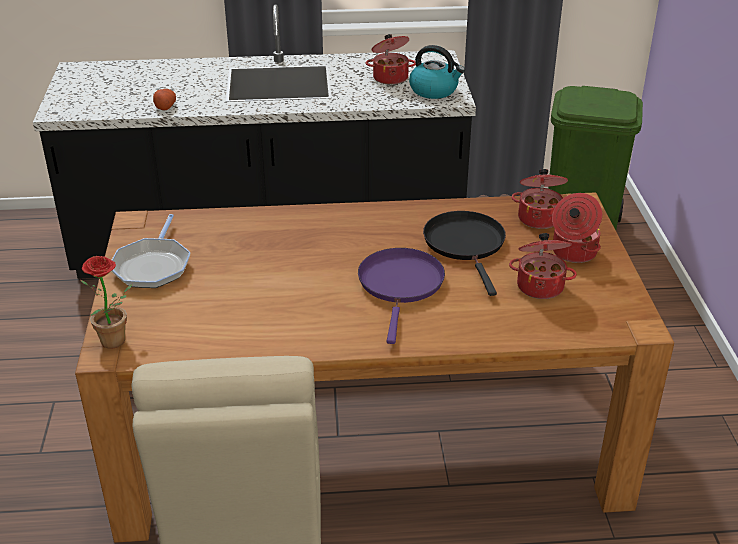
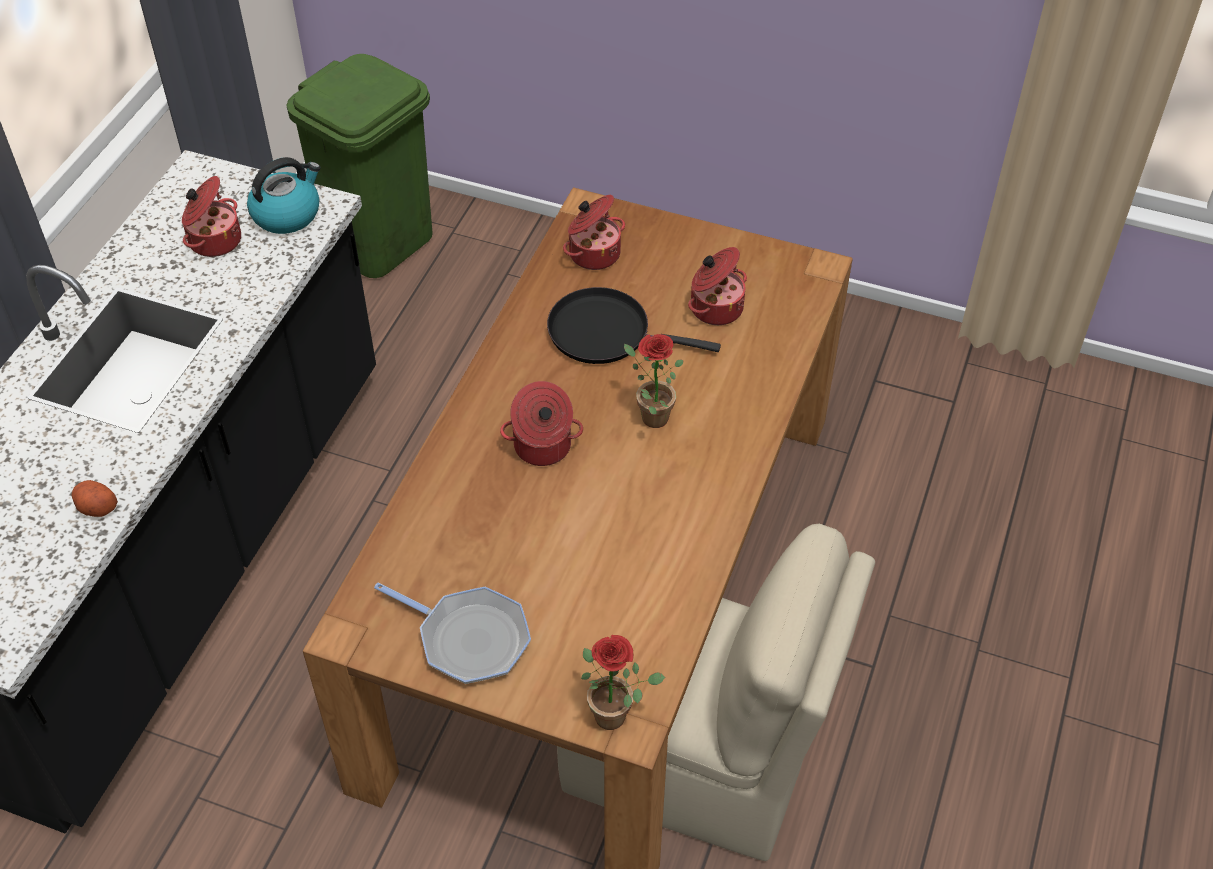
camera: 65 degrees left, 15 degrees up
purple frying pan [358,248,445,344] -> potted plant [624,334,684,428]
cooking pot [552,193,602,263] -> cooking pot moved to [500,381,583,466]

